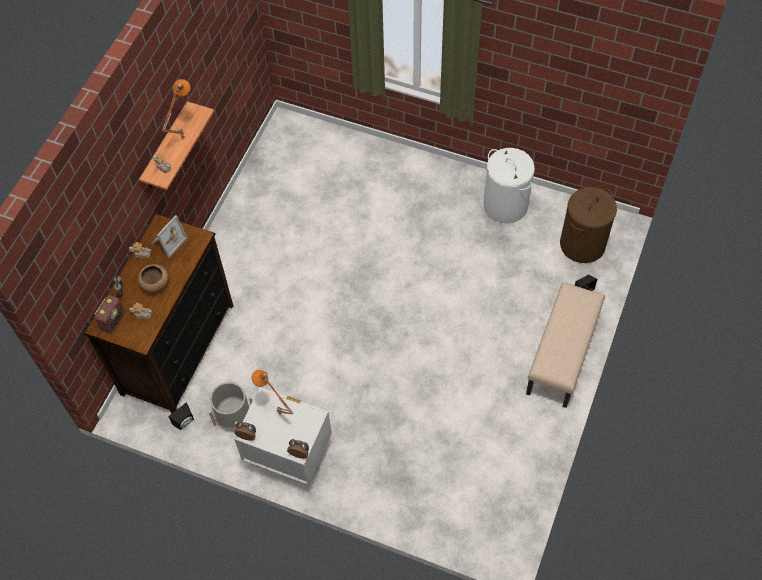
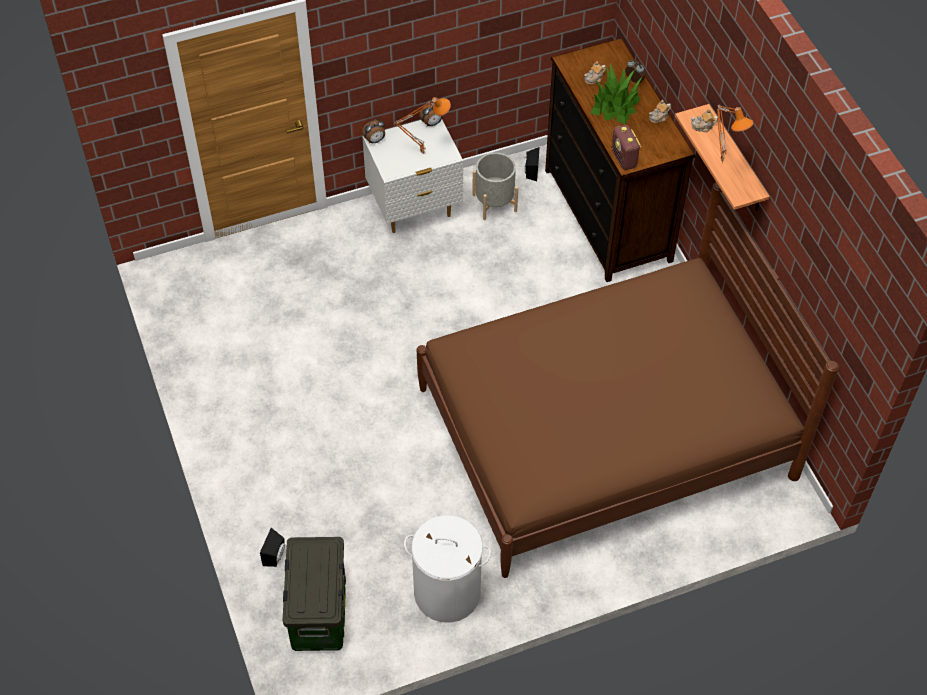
camera: 135 degrees right, 5 degrees down
radio [95,295,125,333] -> radio moved to [612,125,641,170]
brown bowl [138,264,169,292] -> potted plant [590,64,641,124]
picture frame [152,215,187,258] -> none
beige bench [526,282,605,408] -> none
brown laundry basket [560,187,617,263] -> storage box [282,537,346,651]
none -> brown bed [417,182,839,578]

